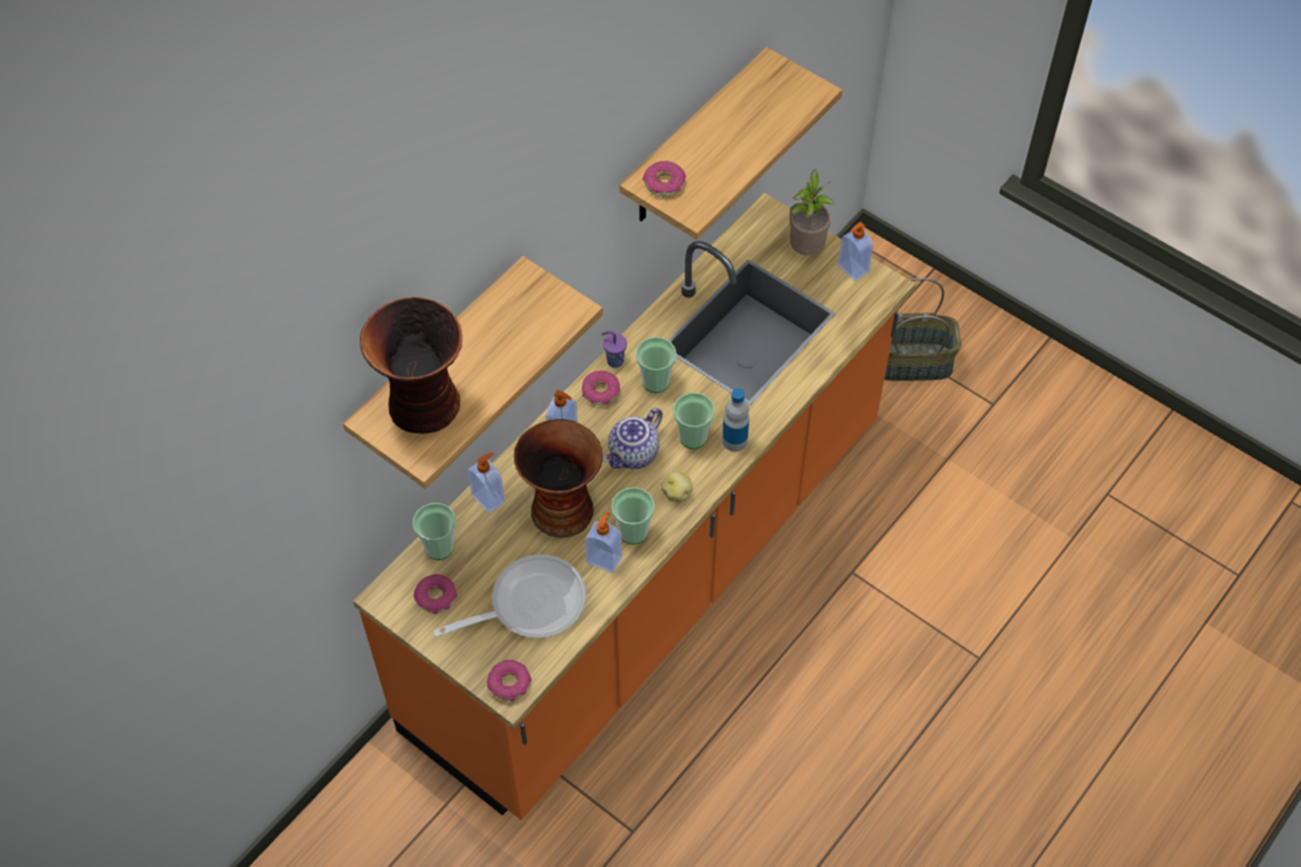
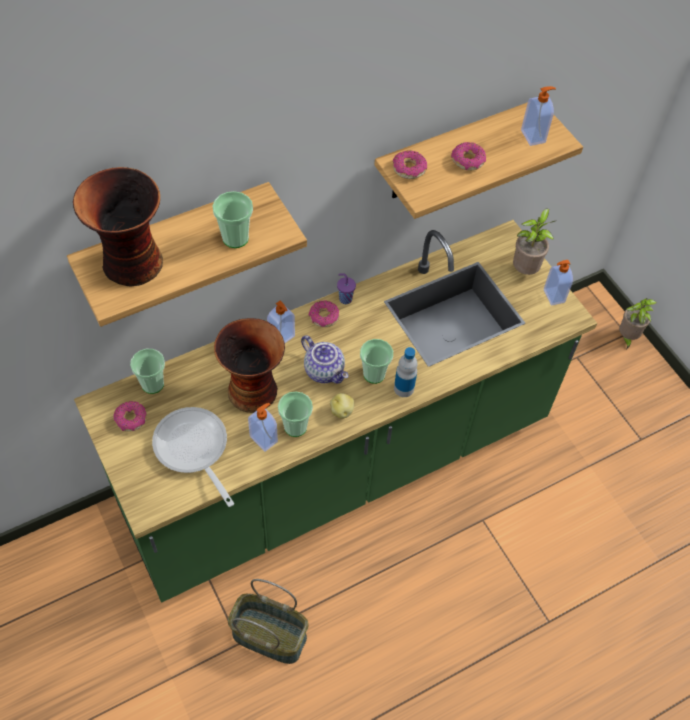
camera: 20 degrees right, 0 degrees up
orange counter [353,193,916,820] -> green counter [74,220,597,603]
frying pan [433,554,586,638] -> frying pan turned 120 degrees counterclockwise [152,407,234,507]
soap dispenser [468,452,505,514] -> soap dispenser moved to [521,86,556,146]
donut [487,660,532,702] -> donut moved to [451,142,486,171]
teapot [604,408,663,469] -> teapot turned 105 degrees counterclockwise [301,335,349,384]
cup [636,337,677,393] -> cup moved to [213,191,253,248]
basket [884,278,961,381] -> basket moved to [228,579,309,664]
none -> potted plant [619,298,657,348]

